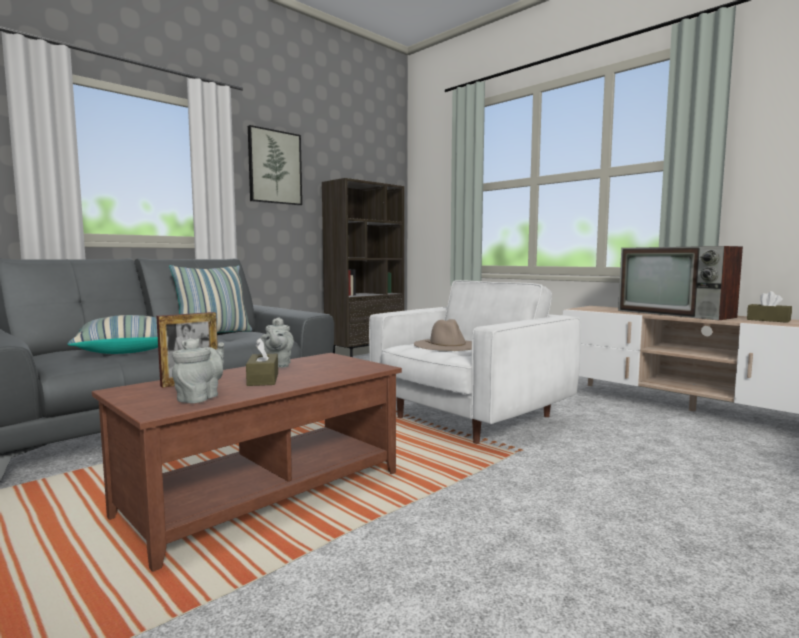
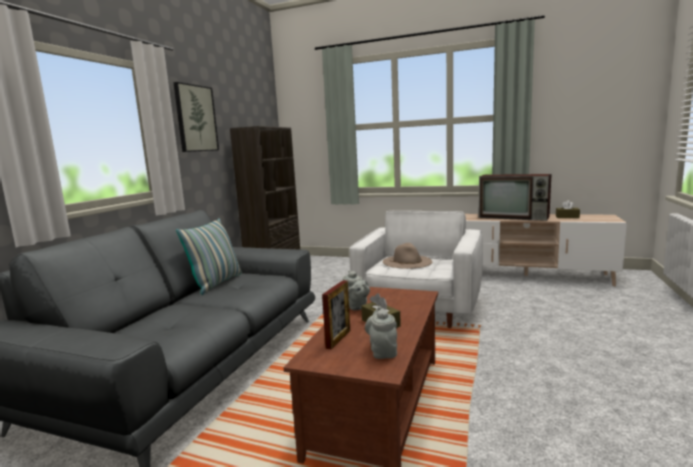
camera: 25 degrees left, 5 degrees up
pillow [67,315,158,354] -> none

